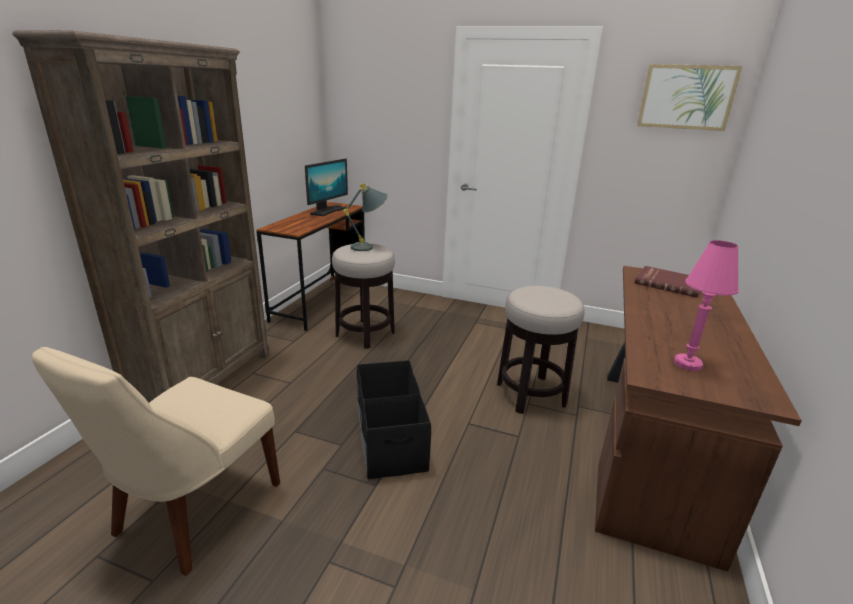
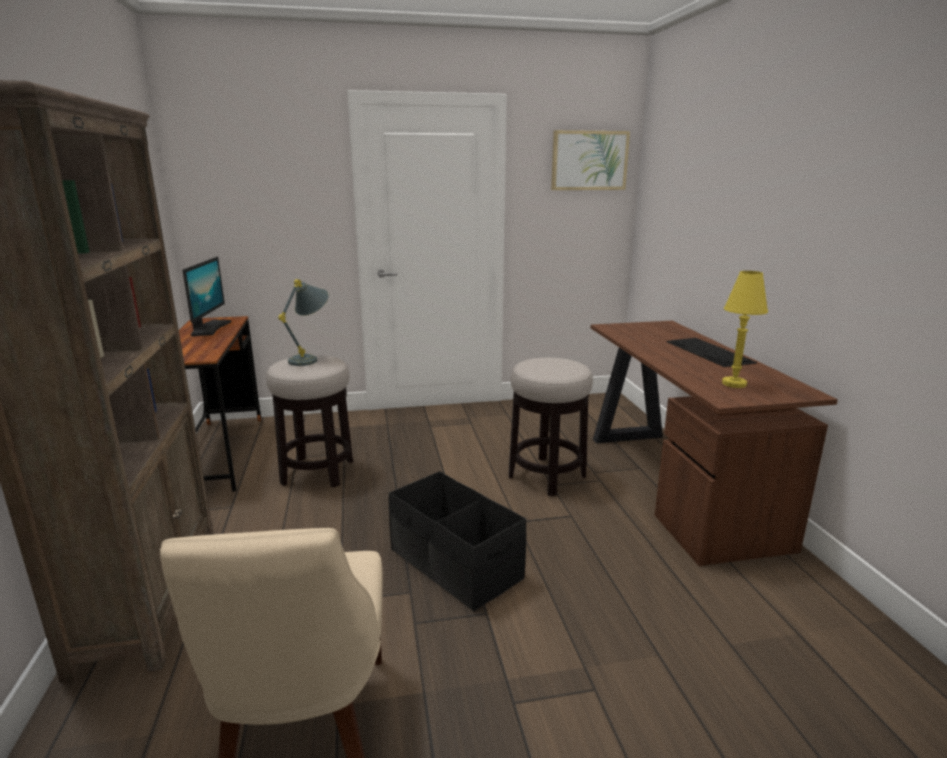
camera: 30 degrees left, 5 degrees down
red book [635,266,700,298] -> none
pink table lamp [674,240,739,371] -> yellow table lamp [722,271,768,388]
none -> keyboard [667,338,757,367]

